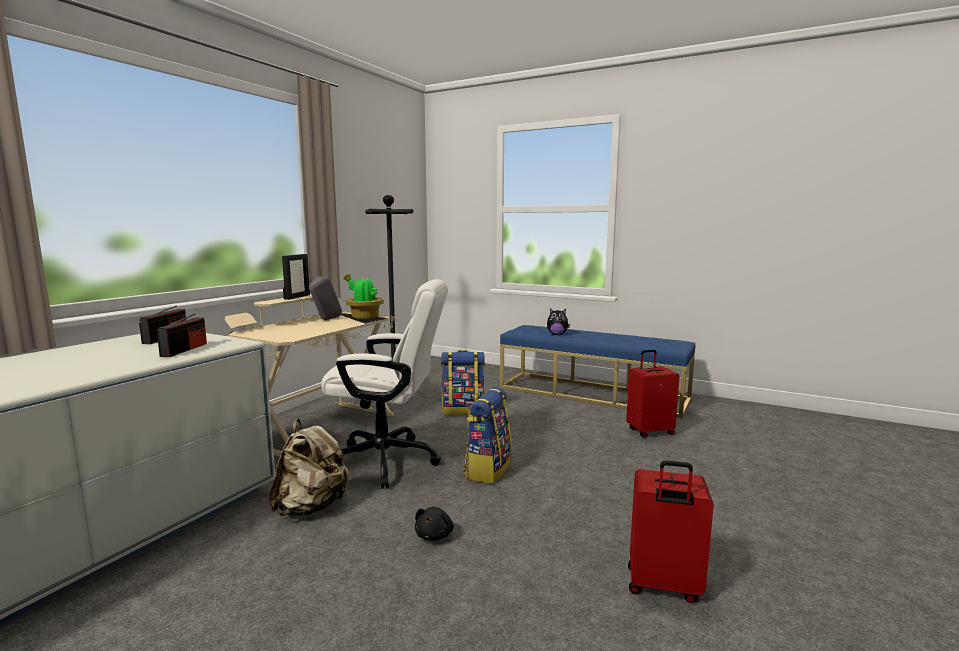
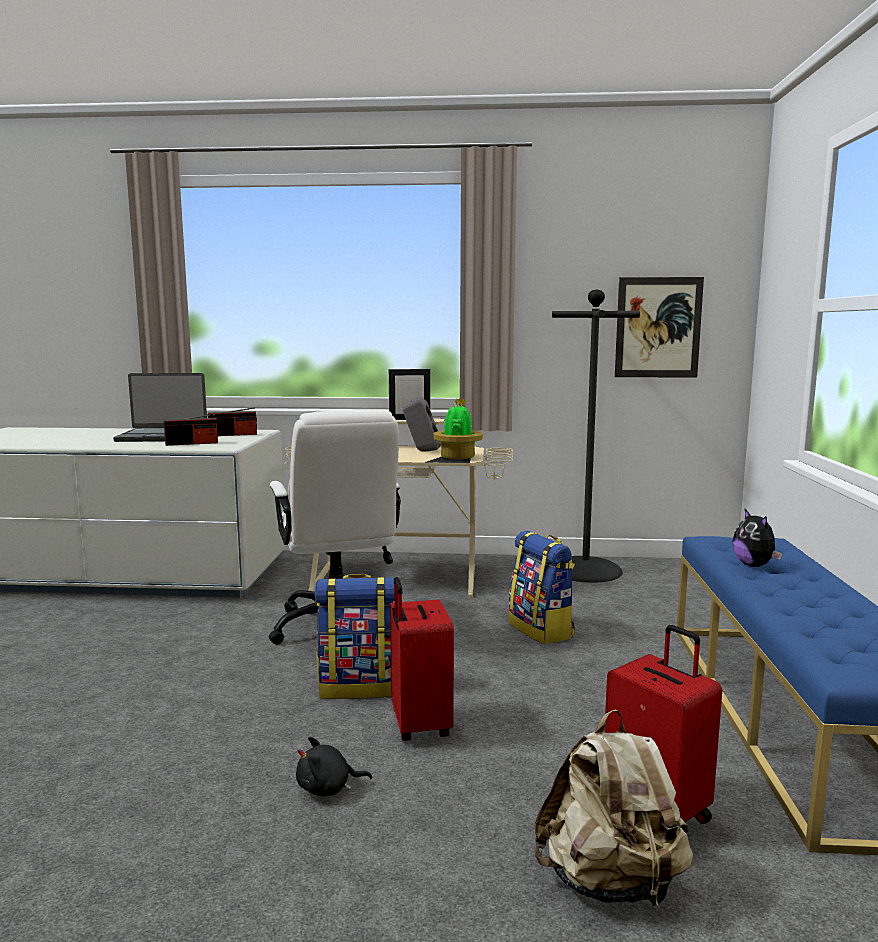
camera: 65 degrees right, 0 degrees up
beige backpack [269,419,349,516] -> beige backpack moved to [535,710,693,909]
black plush toy [415,507,454,541] -> black plush toy moved to [296,737,372,796]
red suitcase [628,460,714,603] -> red suitcase moved to [390,577,454,741]
none -> laptop [113,373,207,442]
none -> picture [615,277,704,378]

